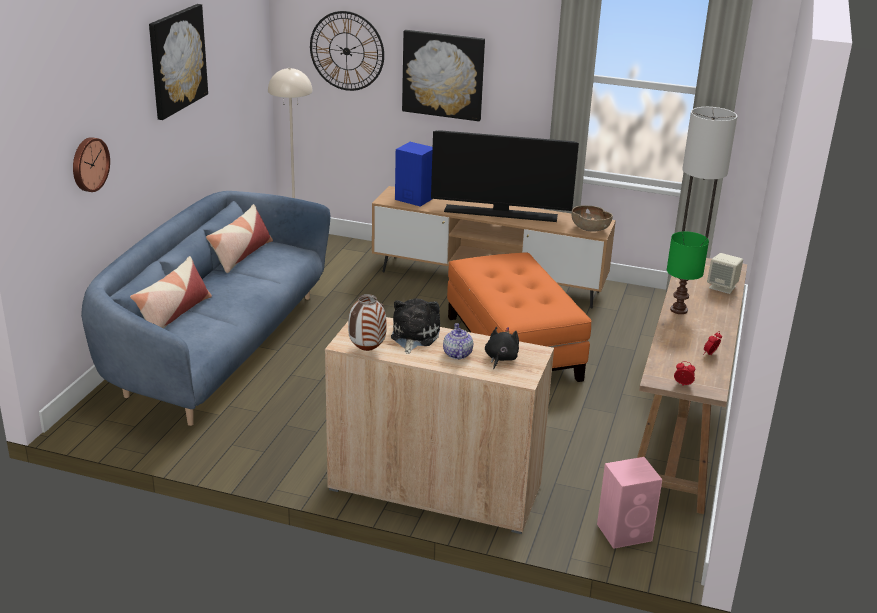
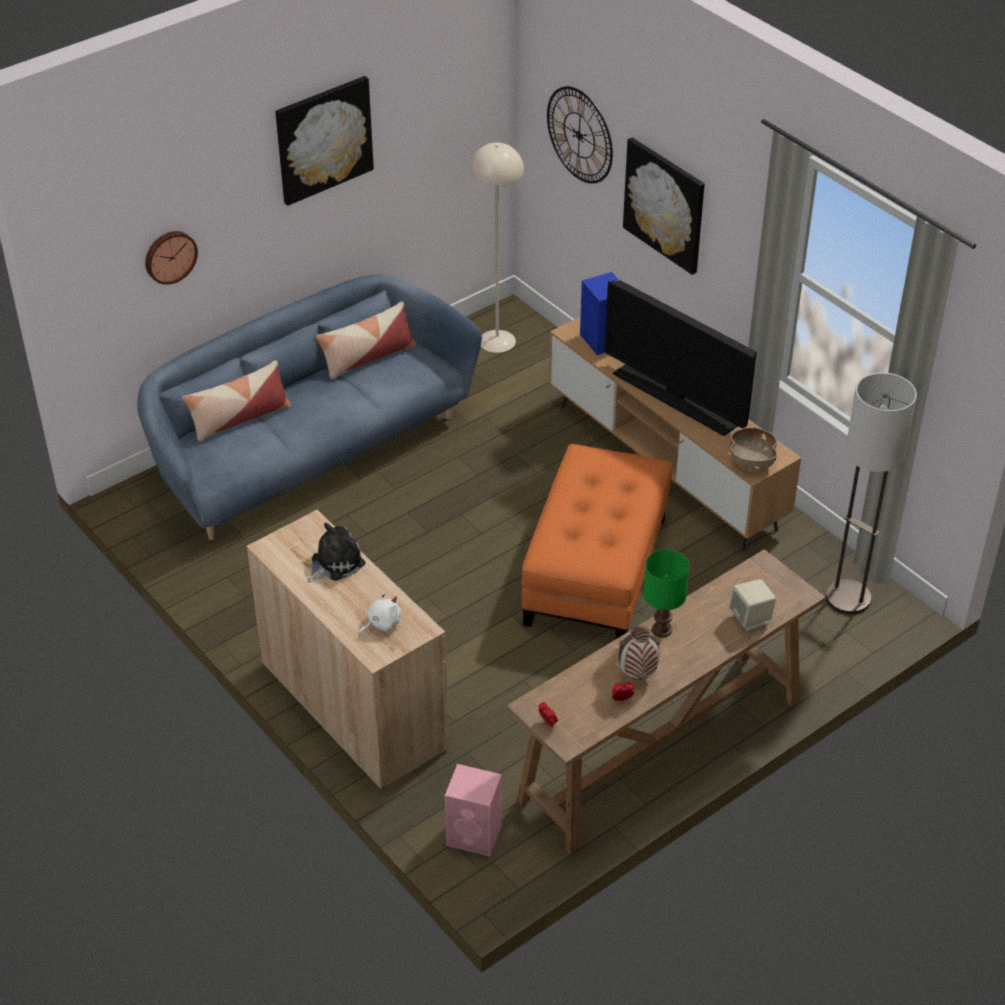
camera: 35 degrees right, 15 degrees up
vase [348,294,387,351] -> vase moved to [619,626,660,680]
teapot [443,323,473,360] -> none
black plush toy [485,327,519,369] -> white plush toy [359,592,401,634]

